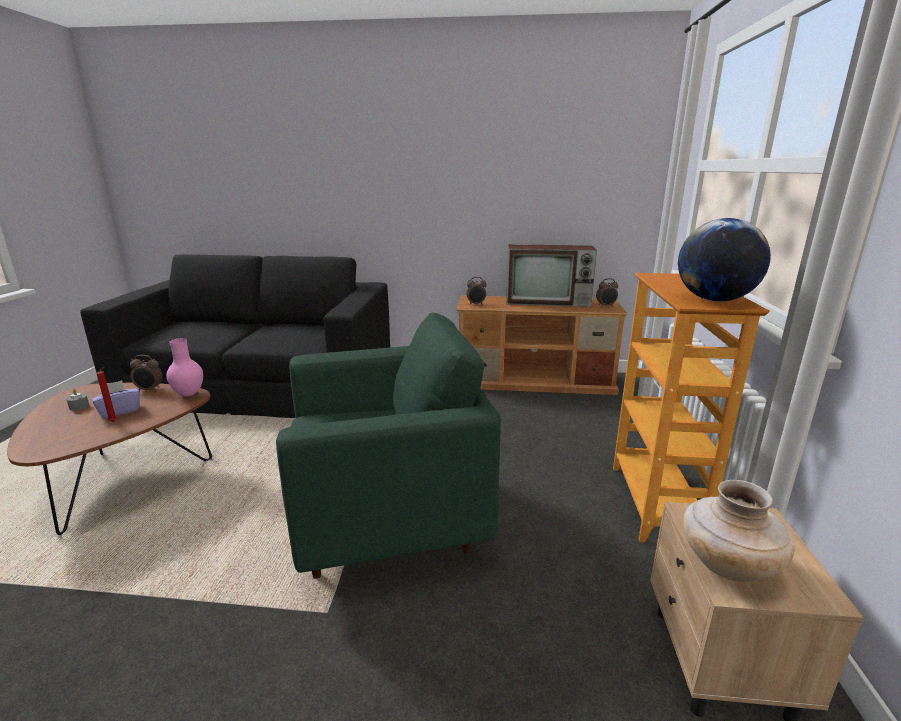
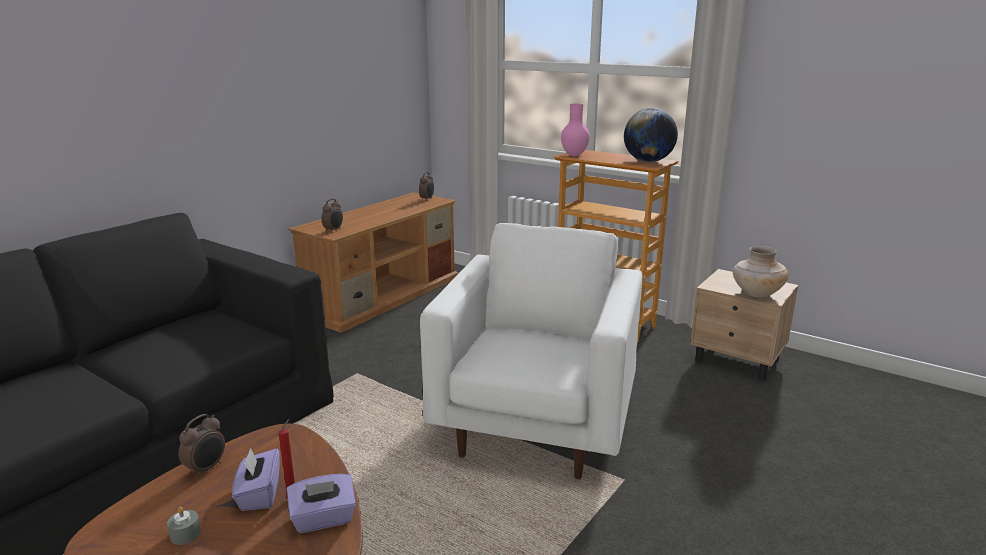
camera: 60 degrees left, 0 degrees up
pink vase [166,338,203,396] -> pink vase moved to [561,104,590,156]
green armchair [276,313,501,579] -> white armchair [420,223,643,479]
television [506,244,597,307] -> none
none -> purple tissue box [287,474,356,533]

